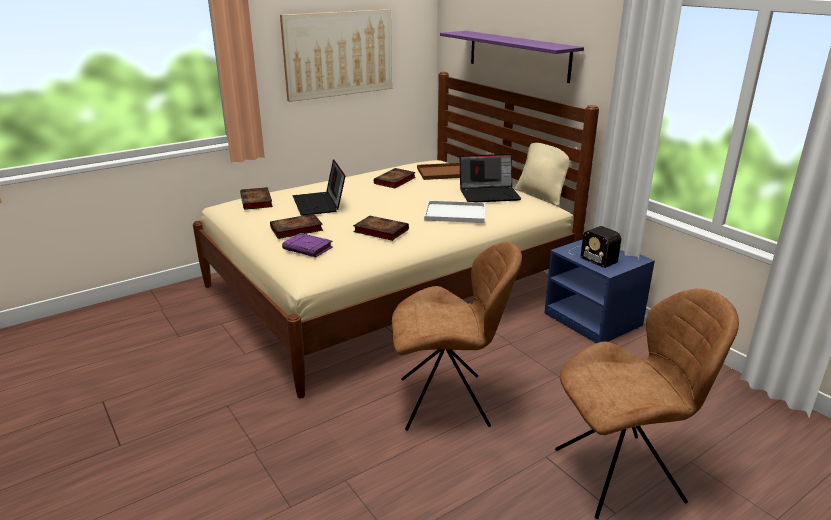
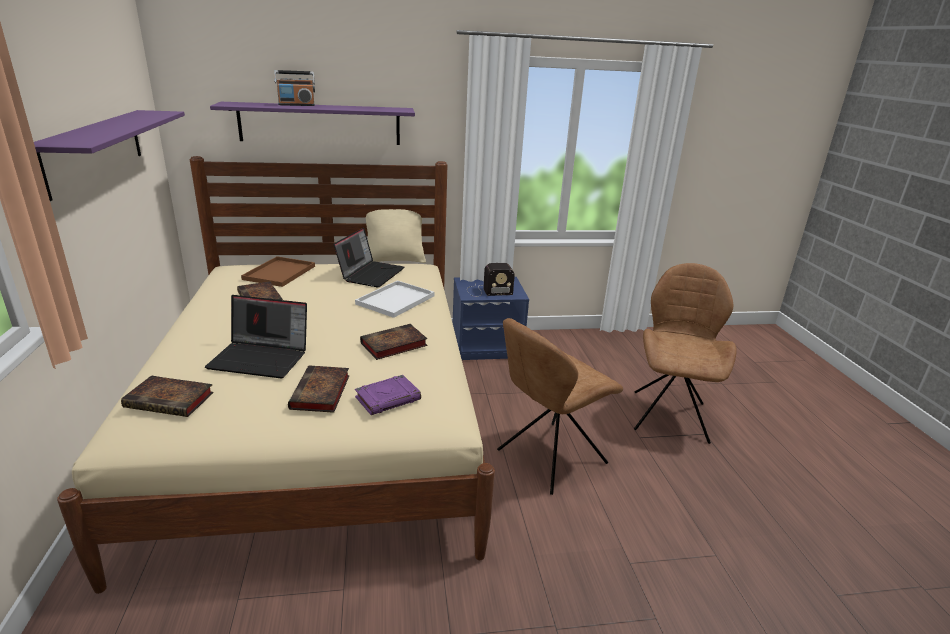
camera: 65 degrees left, 0 degrees up
picture [280,9,392,102] -> purple shelf [34,110,185,201]
brown chair [392,242,522,431] -> brown chair turned 150 degrees counterclockwise [497,318,623,495]
none -> radio [274,70,315,106]

